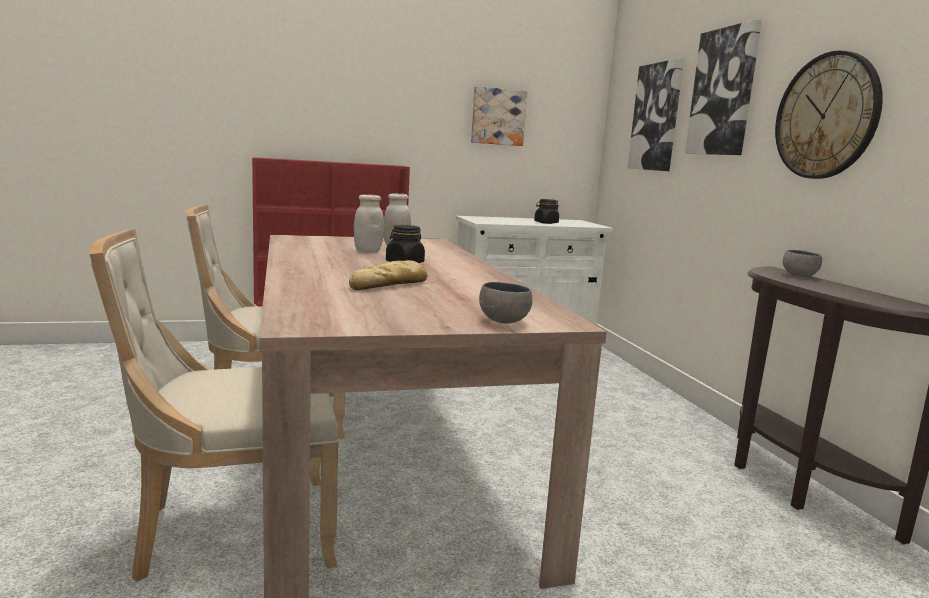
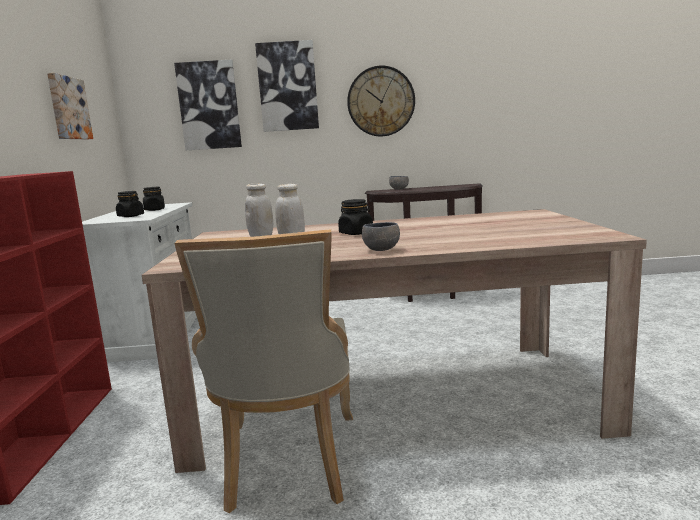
camera: 75 degrees left, 0 degrees up
beige chair [89,229,339,582] -> none
bread [349,260,428,290] -> none
grey bowl [479,282,533,324] -> grey bowl moved to [362,222,400,251]
none -> black jar [116,191,144,217]

